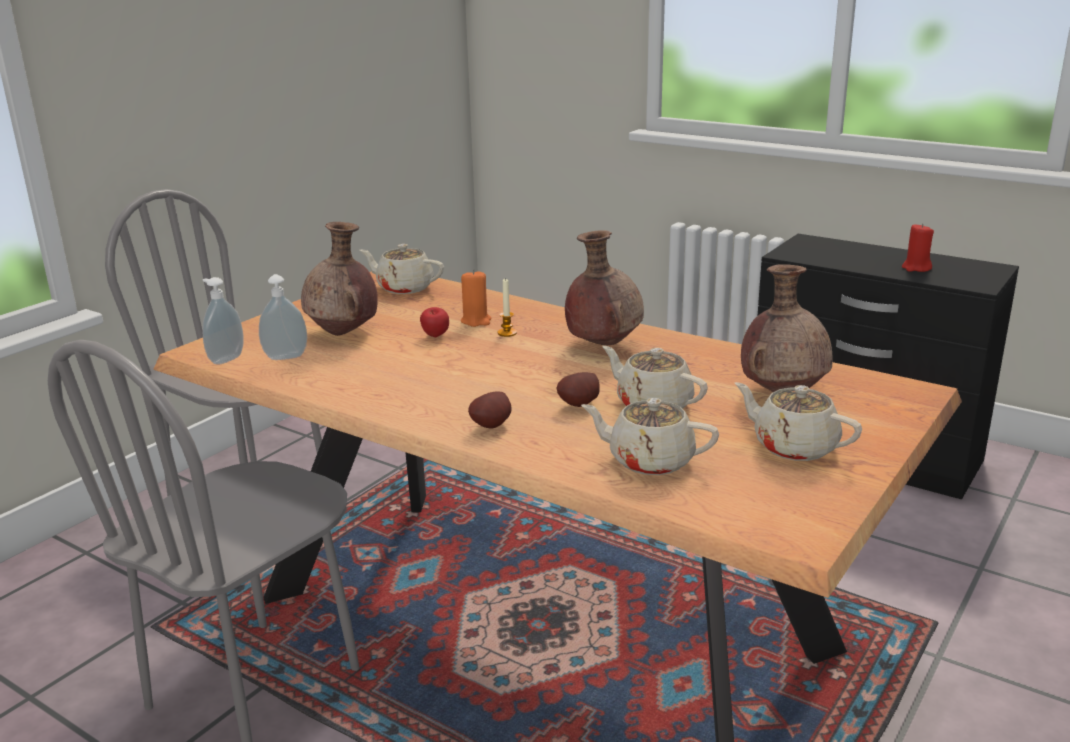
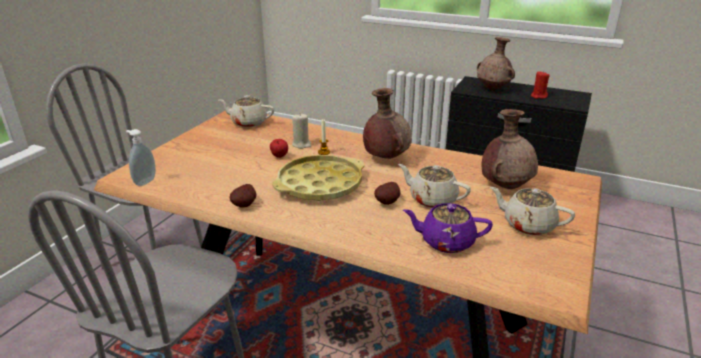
camera: 10 degrees left, 5 degrees up
soap dispenser [259,274,307,360] -> none
brown vase [301,222,378,336] -> brown vase moved to [477,37,515,90]
orange candle [461,269,491,327] -> beige candle [292,113,311,149]
potato [468,391,512,428] -> potato moved to [230,184,256,208]
beige teapot [581,398,719,475] -> purple teapot [403,203,493,253]
none -> yellow tray [272,155,364,201]

